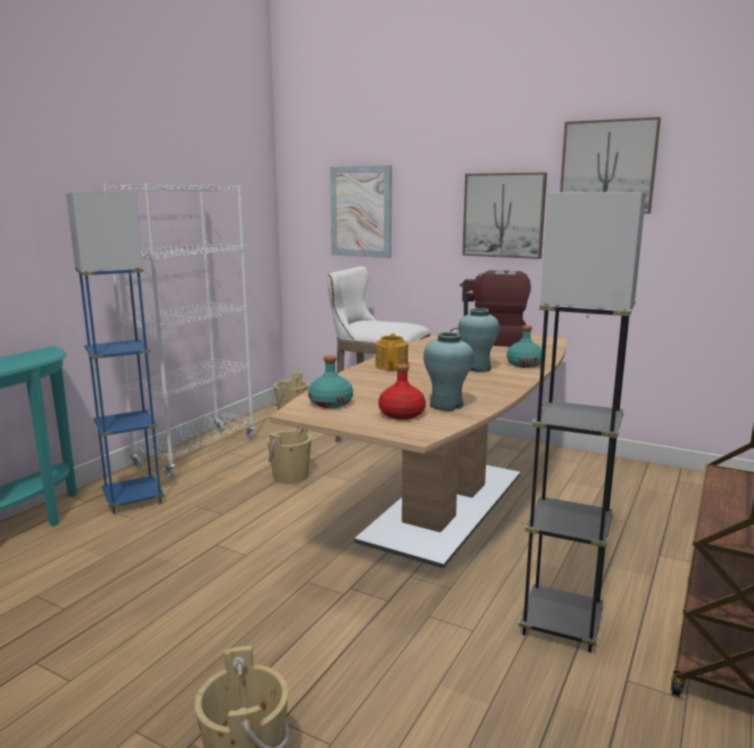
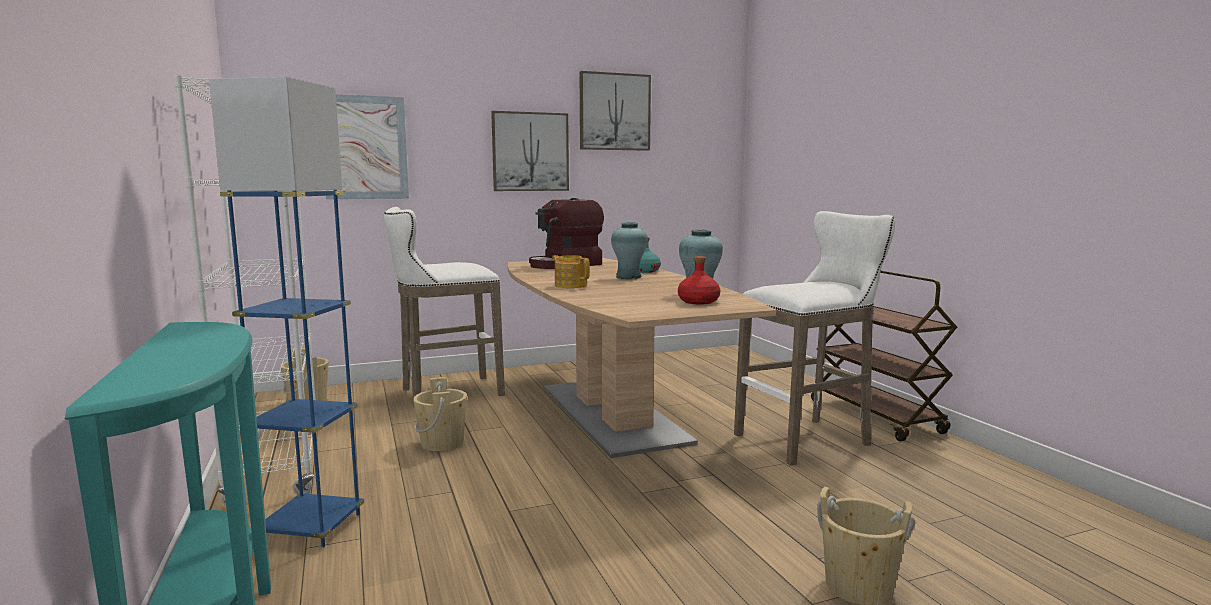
camera: 50 degrees left, 5 degrees down
turquoise bottle [308,355,353,408] -> none
grey floor lamp [519,192,646,653] -> white stool [734,211,895,466]

